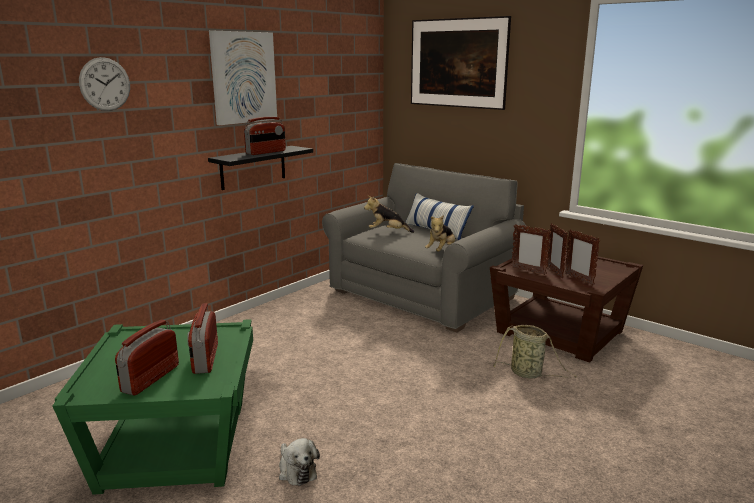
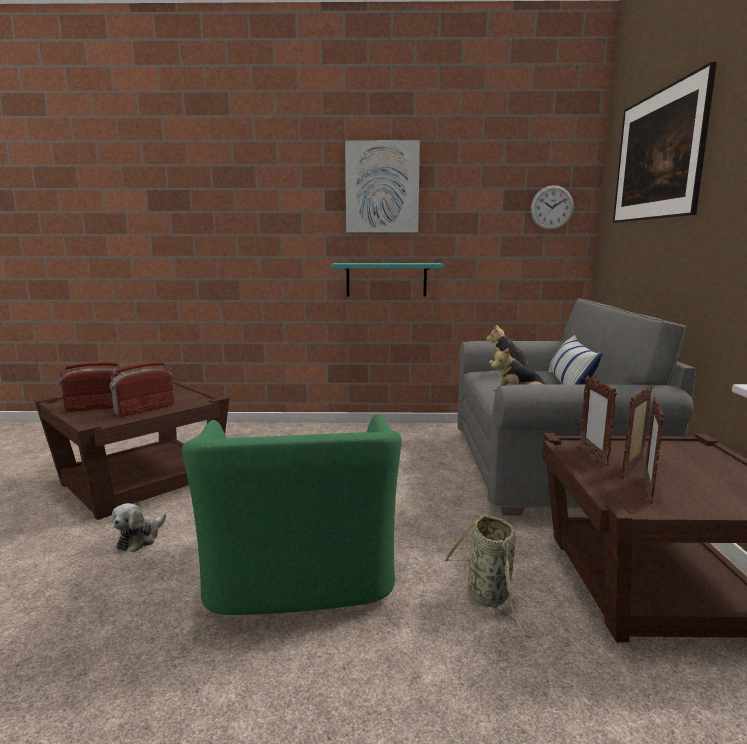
camera: 50 degrees right, 5 degrees down
green side table [52,319,253,495] -> brown side table [34,377,230,520]
wall clock [79,57,130,111] -> wall clock moved to [531,185,574,230]
black shelf [208,146,313,190] -> turquoise shelf [331,263,443,297]
radio [244,117,286,155] -> none
none -> green armchair [182,413,402,615]

